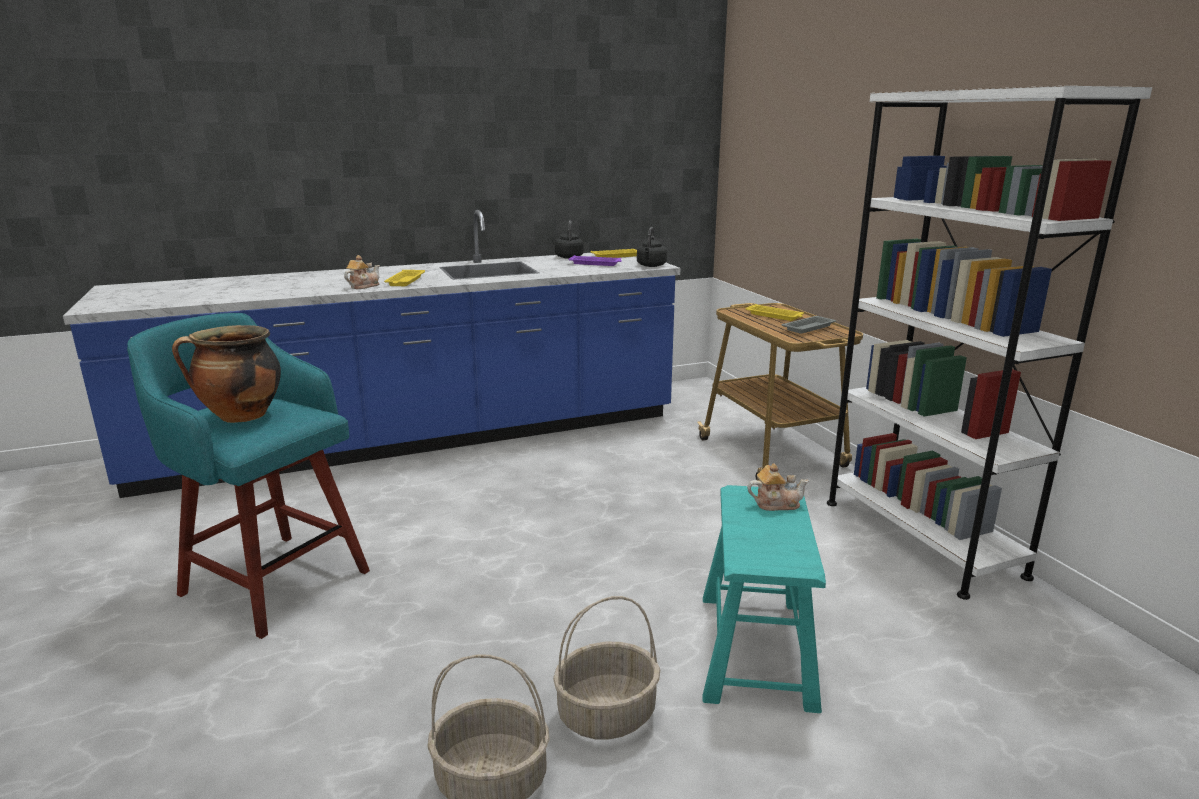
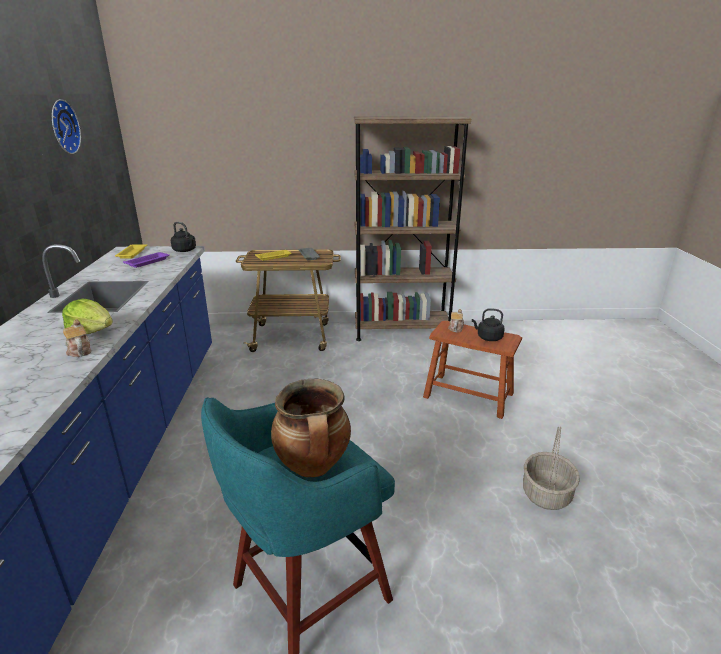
camera: 70 degrees left, 5 degrees up
yellow tray [384,270,425,286] -> lettuce [62,299,113,334]
basket [553,596,660,740] -> none
black kettle [555,221,584,259] -> black kettle moved to [472,308,505,341]
turquoise stool [703,485,826,713] -> brown stool [423,321,522,419]
white bookcase [827,86,1152,600] -> brown bookcase [354,116,471,341]
none -> wall clock [52,99,81,154]

